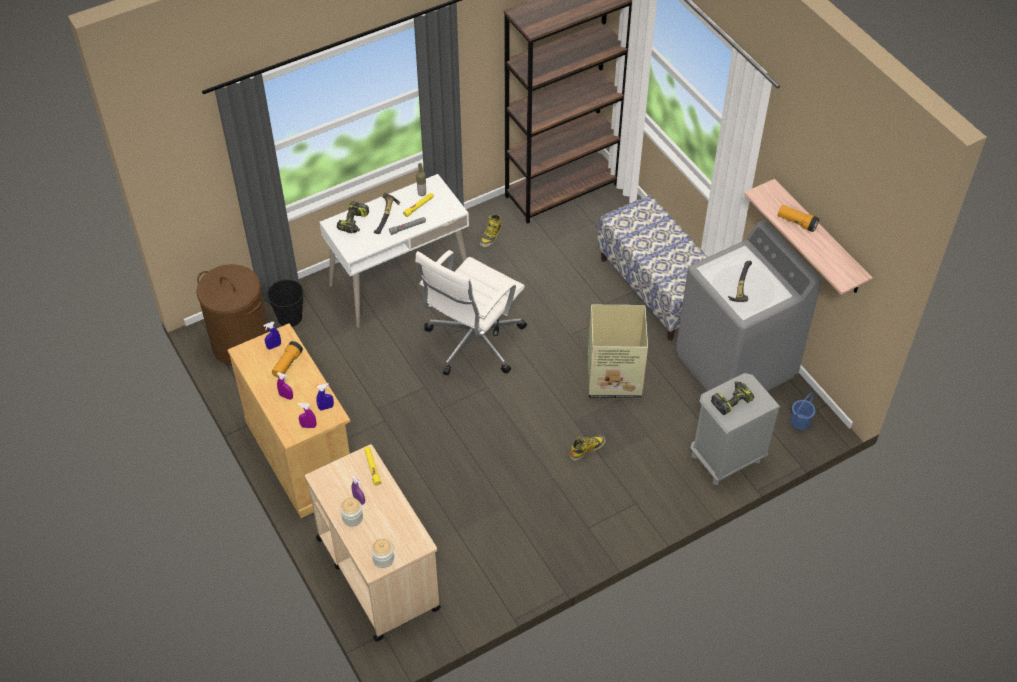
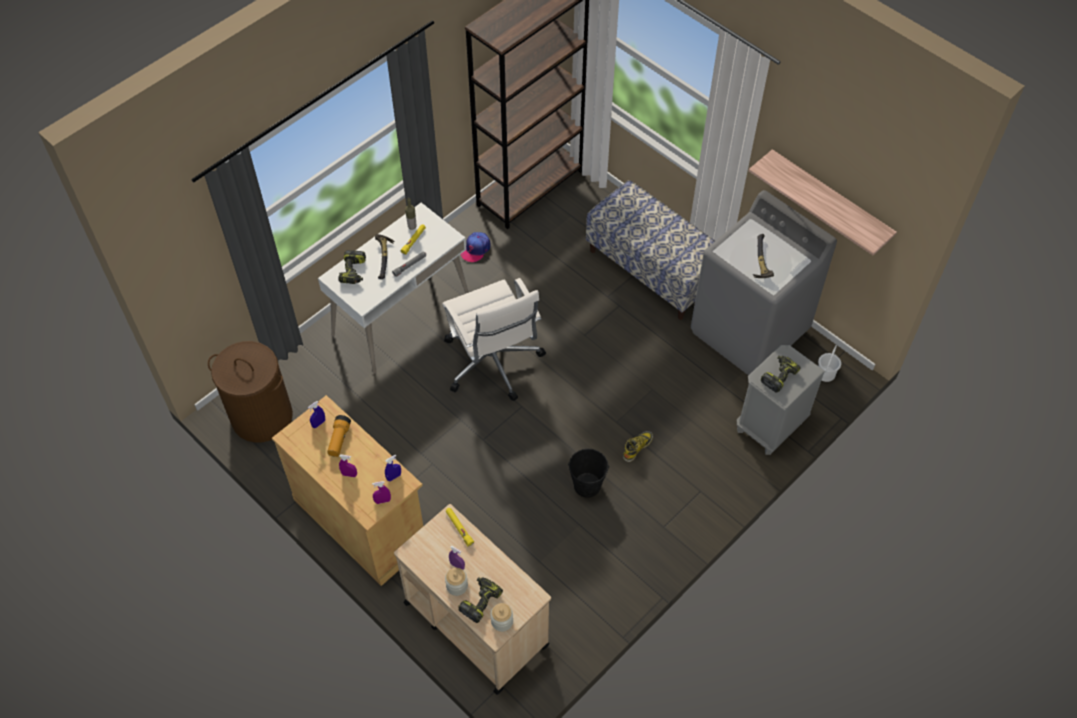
camera: 15 degrees left, 5 degrees up
black bucket [267,279,303,327] -> black bucket moved to [568,449,609,498]
white office chair [415,250,527,375] -> white office chair turned 45 degrees counterclockwise [442,278,546,401]
boot [480,214,502,247] -> cap [461,232,491,262]
cardboard box [587,305,648,398] -> none
flashlight [778,205,819,232] -> none
blue bucket [790,392,816,430] -> white bucket [818,345,841,382]
none -> power drill [458,577,503,623]

